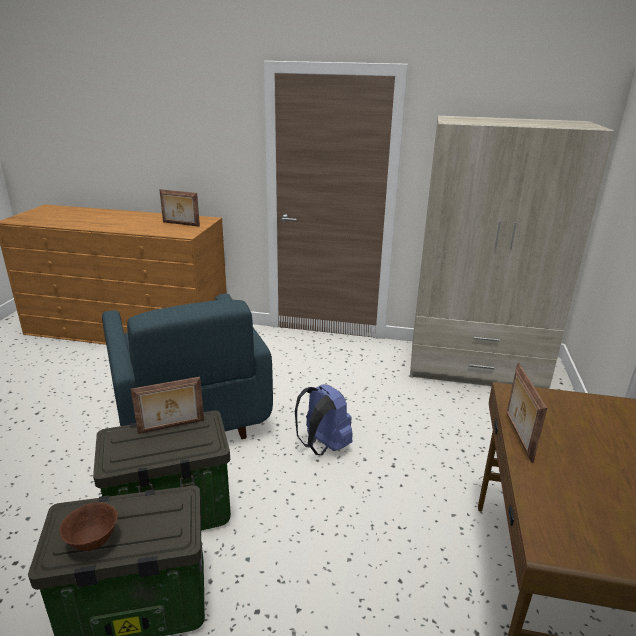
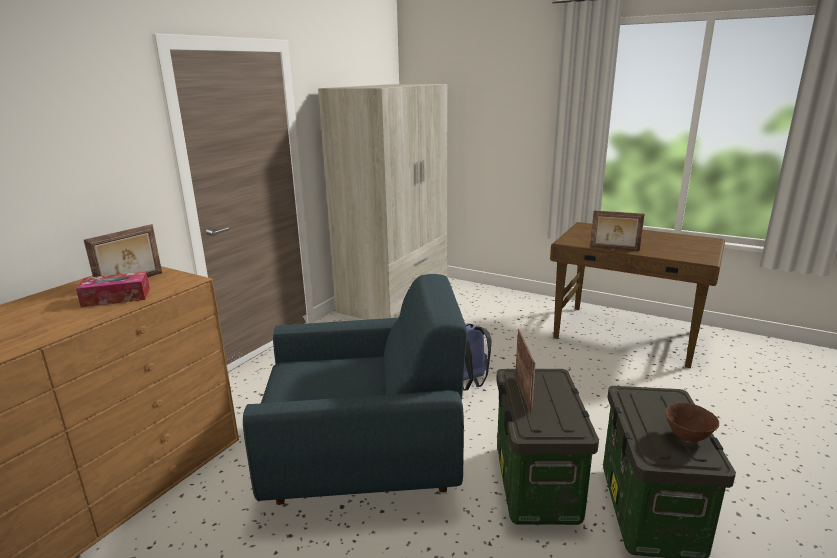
camera: 70 degrees left, 5 degrees down
none -> tissue box [76,271,150,307]

